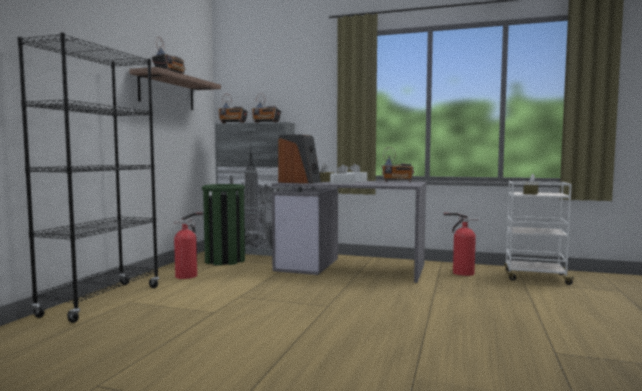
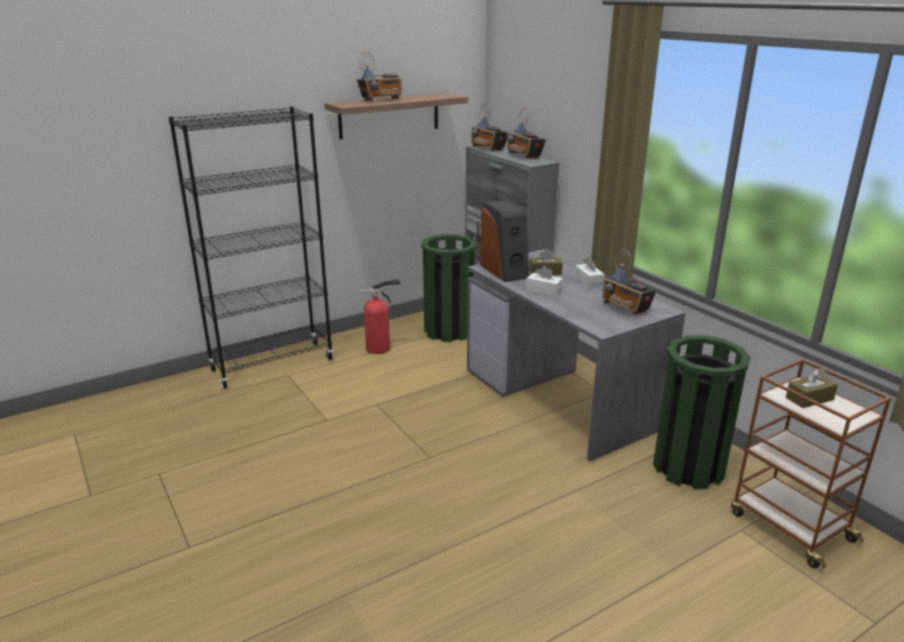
camera: 40 degrees right, 20 degrees up
fire extinguisher [443,213,478,276] -> green trash can [653,335,751,489]
white cart [504,181,576,285] -> brown cart [731,359,891,569]

